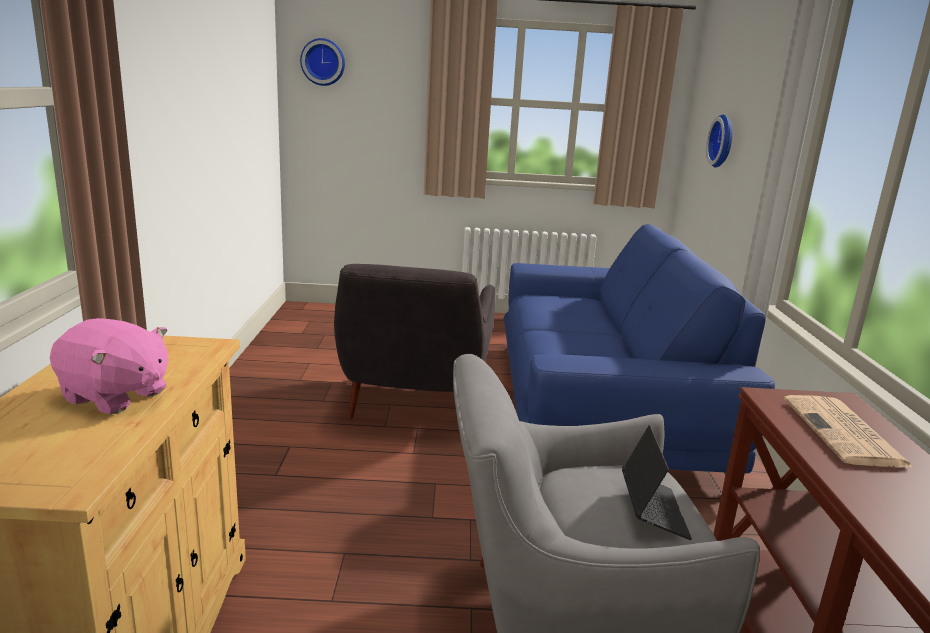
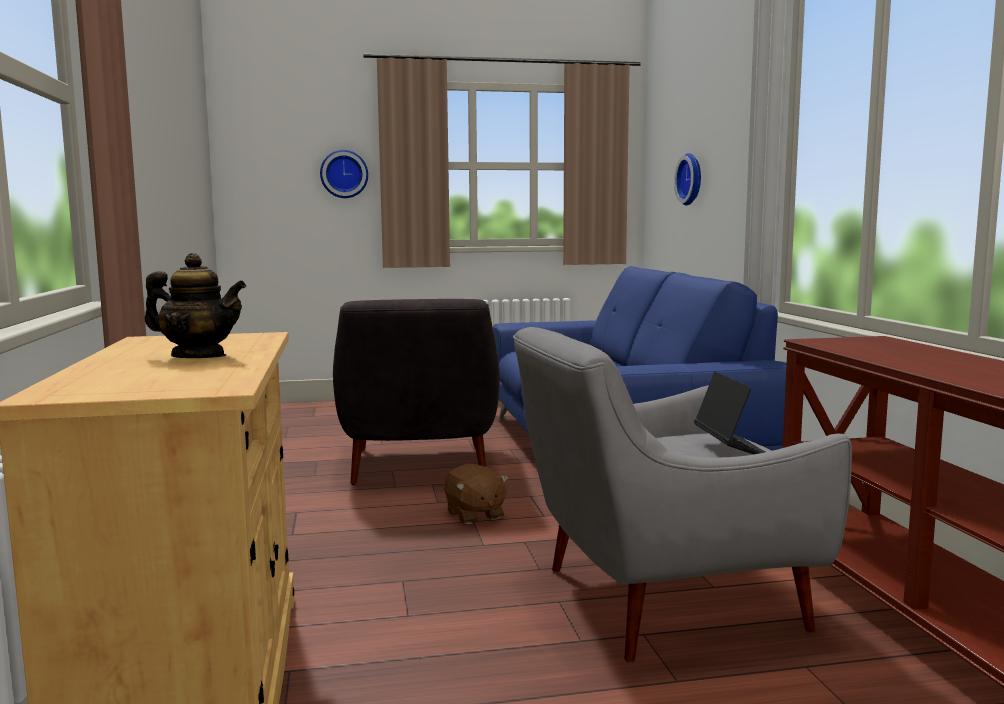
camera: 10 degrees left, 10 degrees down
pink plush toy [50,318,168,414] -> teapot [145,253,246,358]
wall clock [300,38,345,86] -> wall clock moved to [320,150,368,198]
newspaper [784,395,914,468] -> none
none -> brown plush toy [444,464,509,524]

